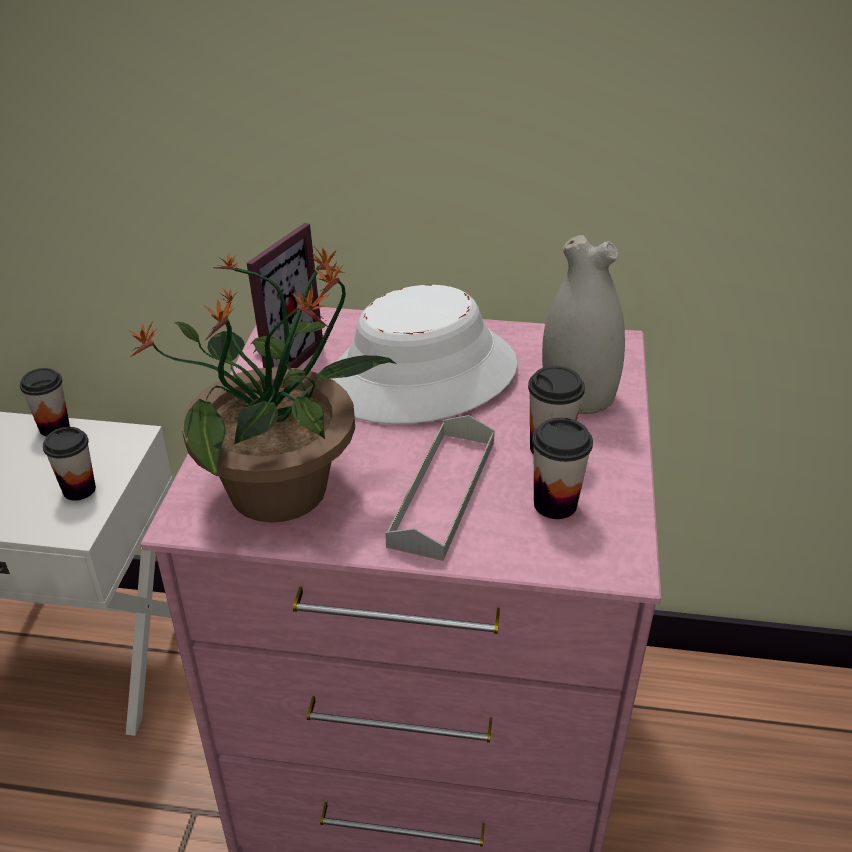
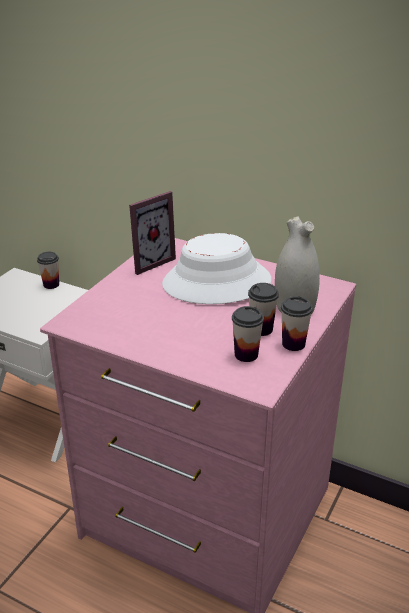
camera: 20 degrees right, 5 degrees down
cup [43,427,96,501] -> cup moved to [281,296,313,351]
potted plant [129,247,397,523] -> none
grey tray [385,415,494,561] -> none

